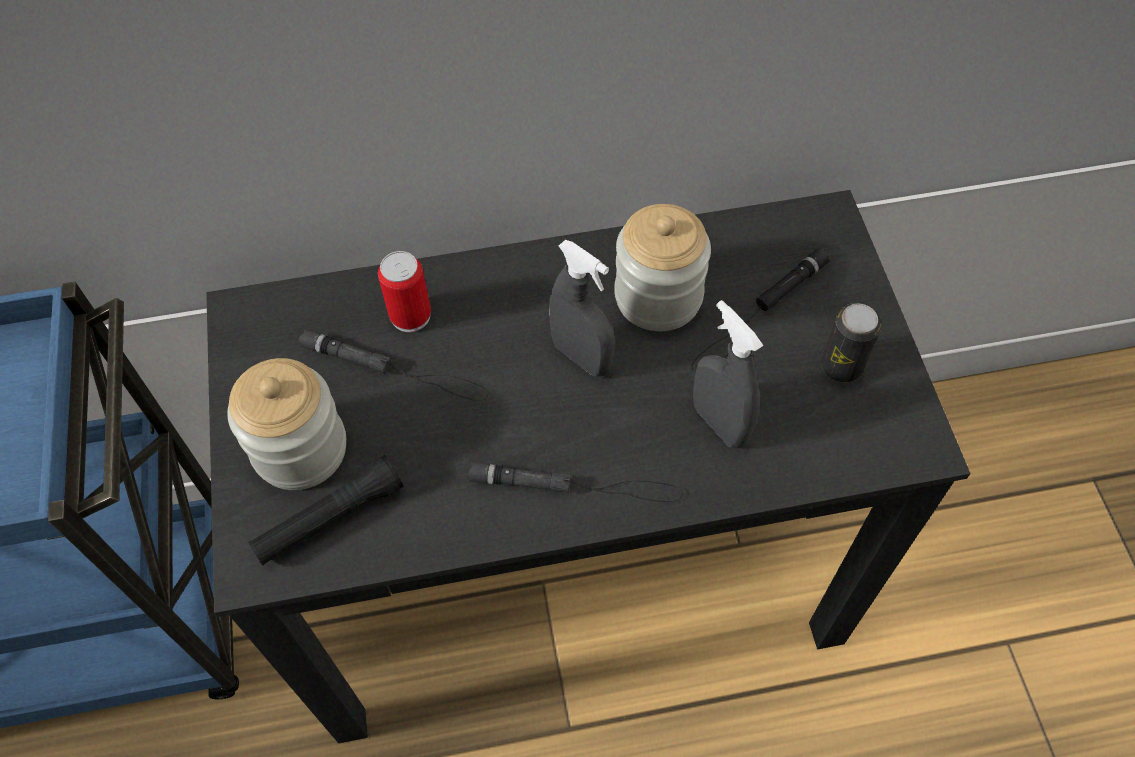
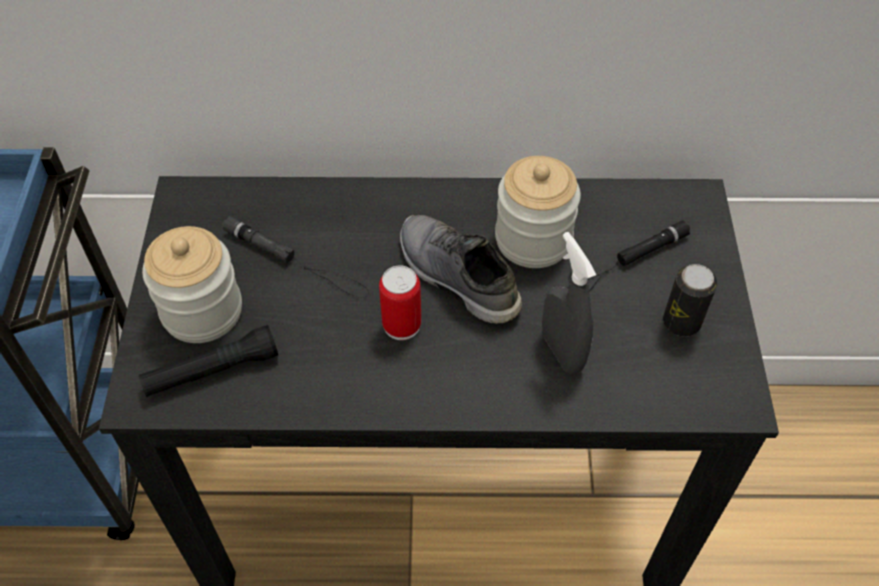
camera: 10 degrees right, 5 degrees down
can [378,251,431,332] -> can moved to [379,265,421,340]
black flashlight [468,462,683,502] -> none
grey spray bottle [549,240,615,377] -> grey shoe [400,215,522,324]

